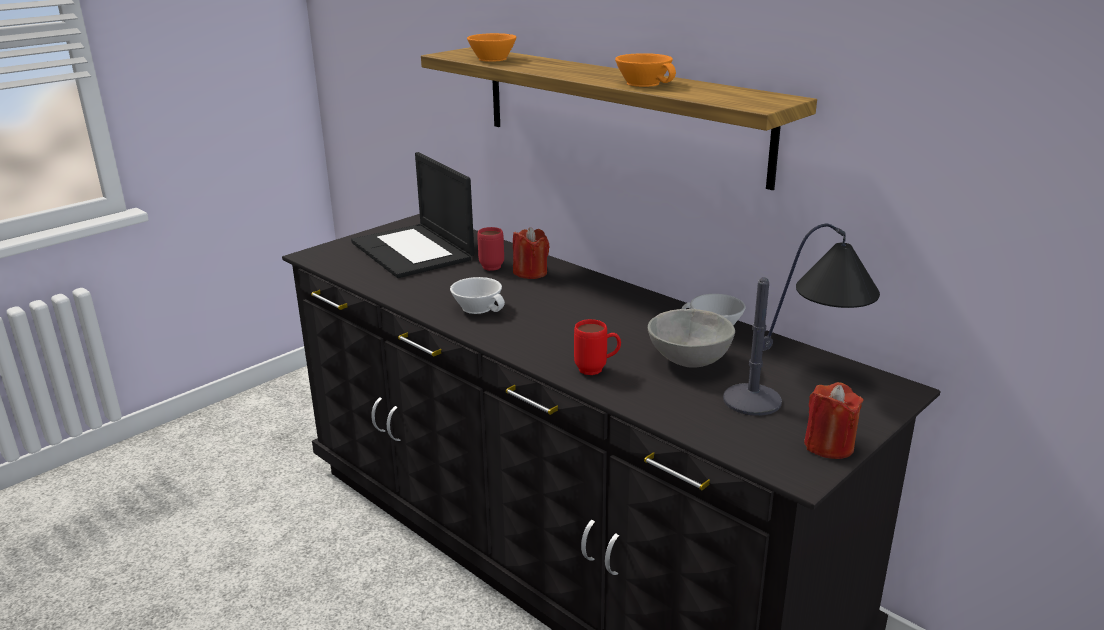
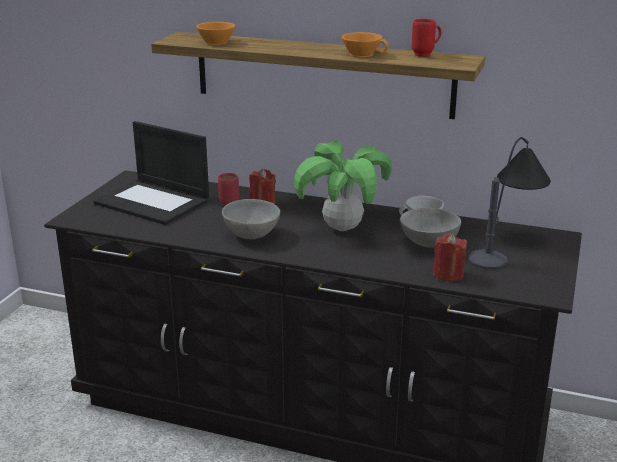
camera: 25 degrees left, 0 degrees up
white cup [450,277,505,314] -> grey bowl [222,199,280,239]
red mug [574,319,621,375] -> red mug moved to [412,19,441,57]
red candle [804,382,863,459] -> red candle moved to [433,234,467,281]
none -> potted plant [294,140,392,231]

